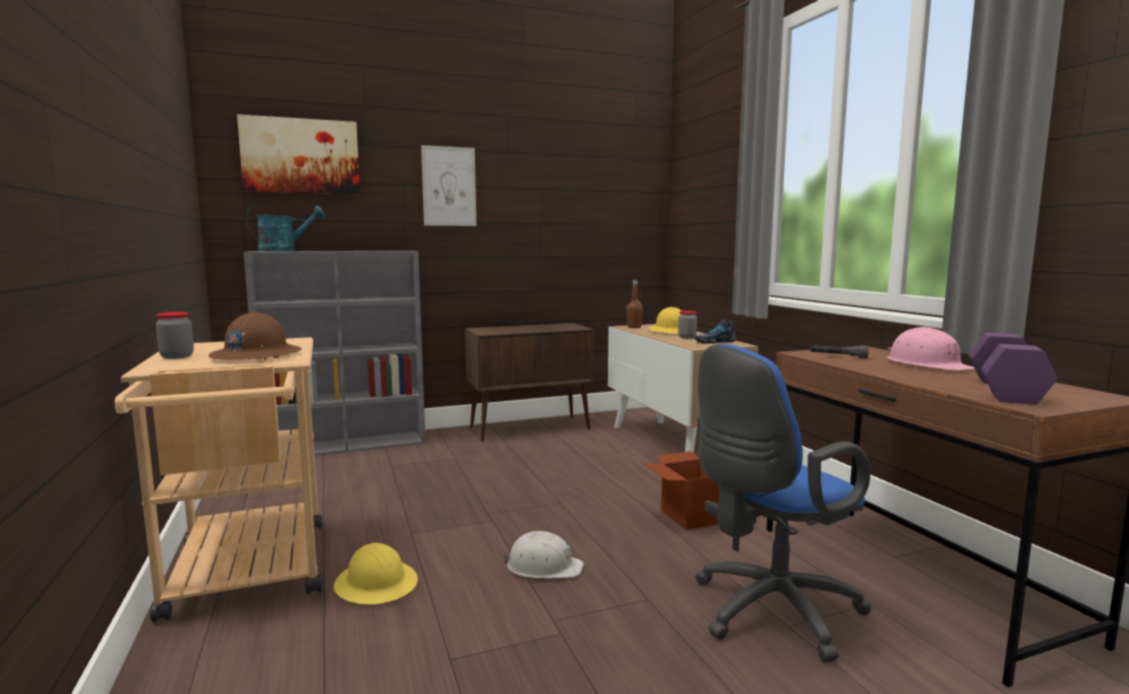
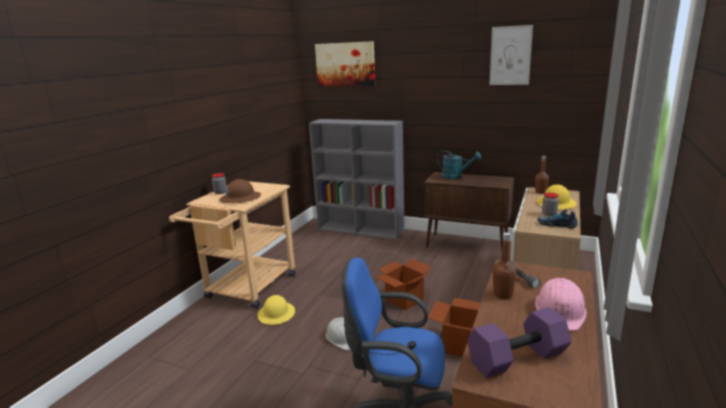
camera: 45 degrees right, 10 degrees up
turquoise watering can [246,205,325,251] -> turquoise watering can moved to [437,150,481,179]
picture [421,145,476,226] -> picture moved to [489,25,533,85]
none -> cardboard box [376,259,432,310]
none -> brown bottle [493,233,517,299]

